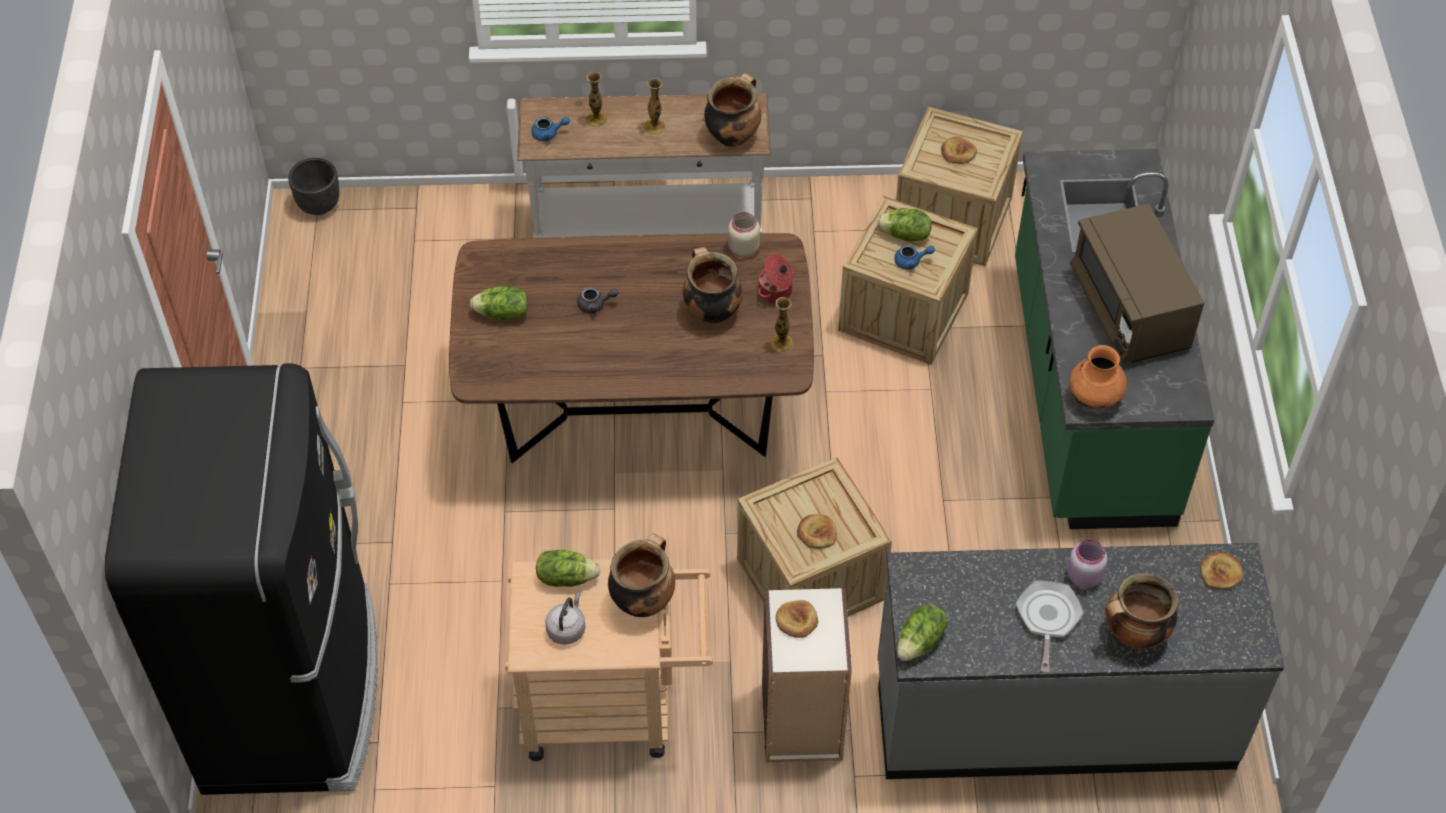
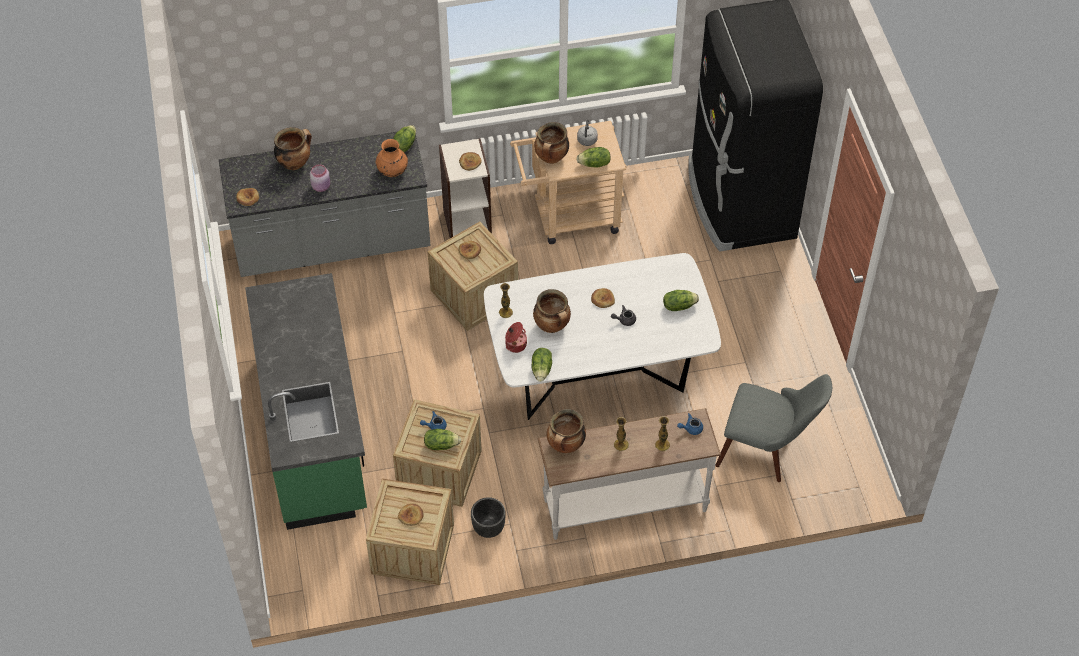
camera: 170 degrees right, 0 degrees up
black planter [288,158,339,215] -> black planter moved to [471,497,506,538]
brown dining table [449,233,814,463] -> white dining table [484,253,721,420]
beige jar [728,212,760,257] -> lettuce [531,348,552,382]
frying pan [1016,580,1084,673] -> none
orange vase [1069,345,1127,409] -> orange vase moved to [376,139,408,177]
brown microwave [1070,204,1204,363] -> none
none -> bread [591,288,615,308]
none -> grey chair [715,374,832,482]

